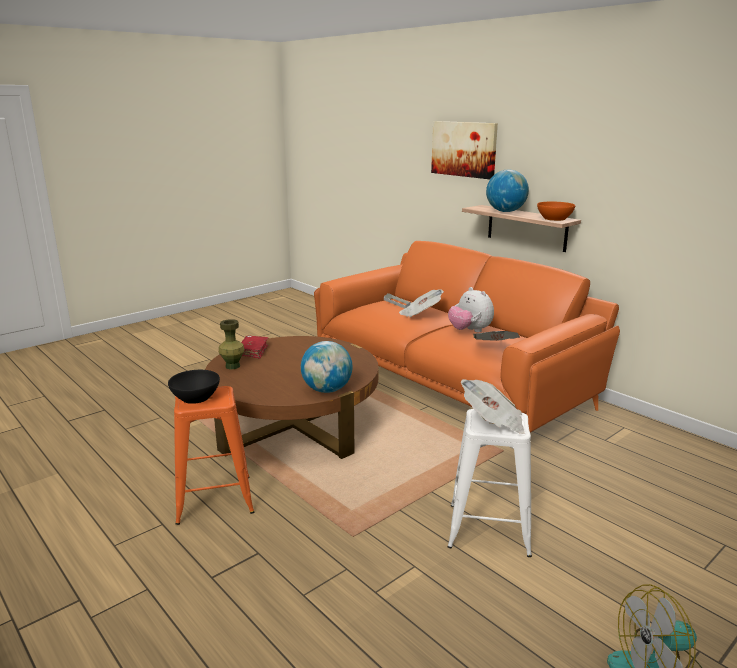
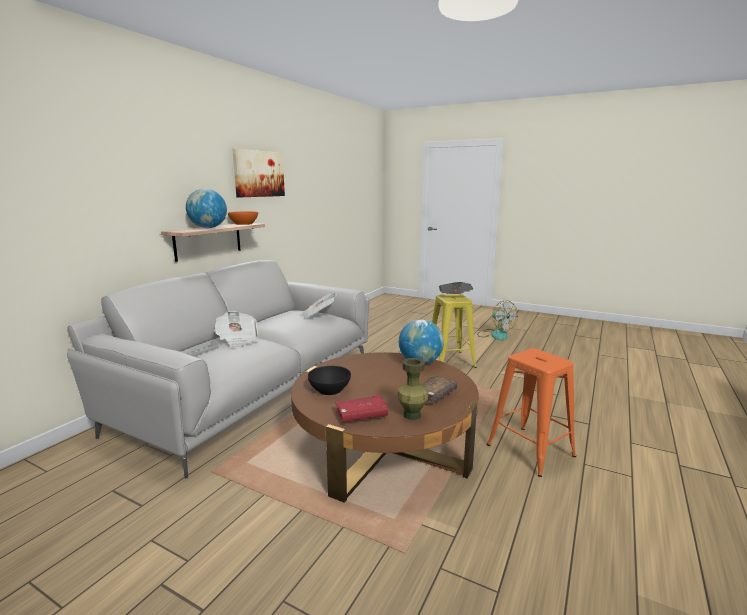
camera: 110 degrees left, 5 degrees down
black bowl [168,370,220,404] -> black bowl moved to [308,366,351,395]
orange sofa [314,241,620,433] -> grey sofa [67,260,370,478]
picture [431,121,498,179] -> picture moved to [233,149,285,198]
plush toy [448,287,494,332] -> none
white stool [448,409,532,557] -> yellow stool [432,294,477,368]
none -> brown book [421,375,457,404]

